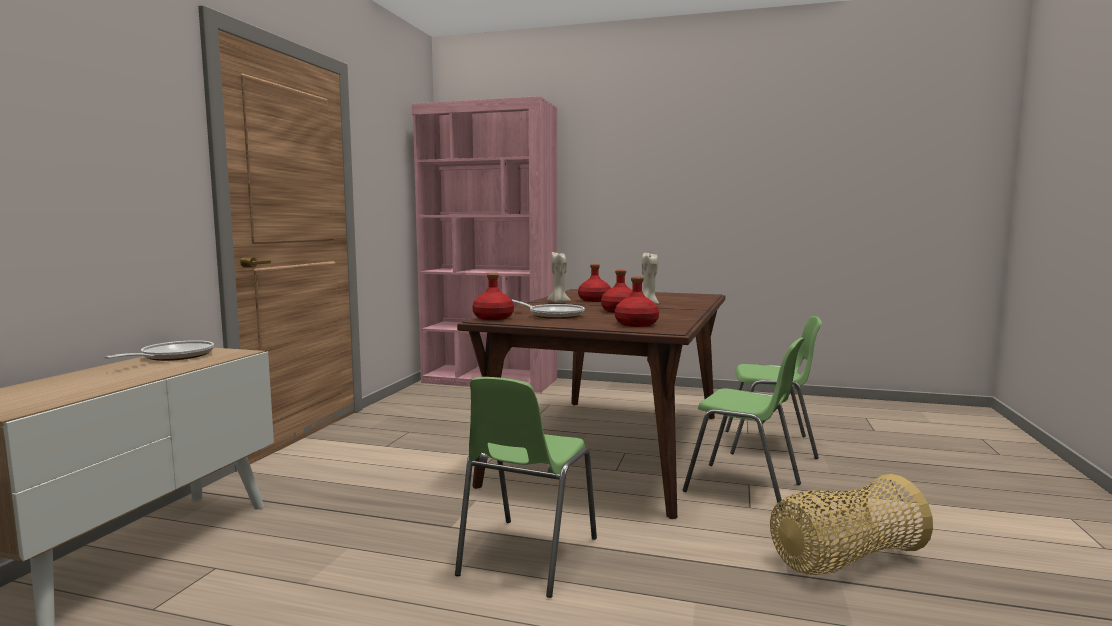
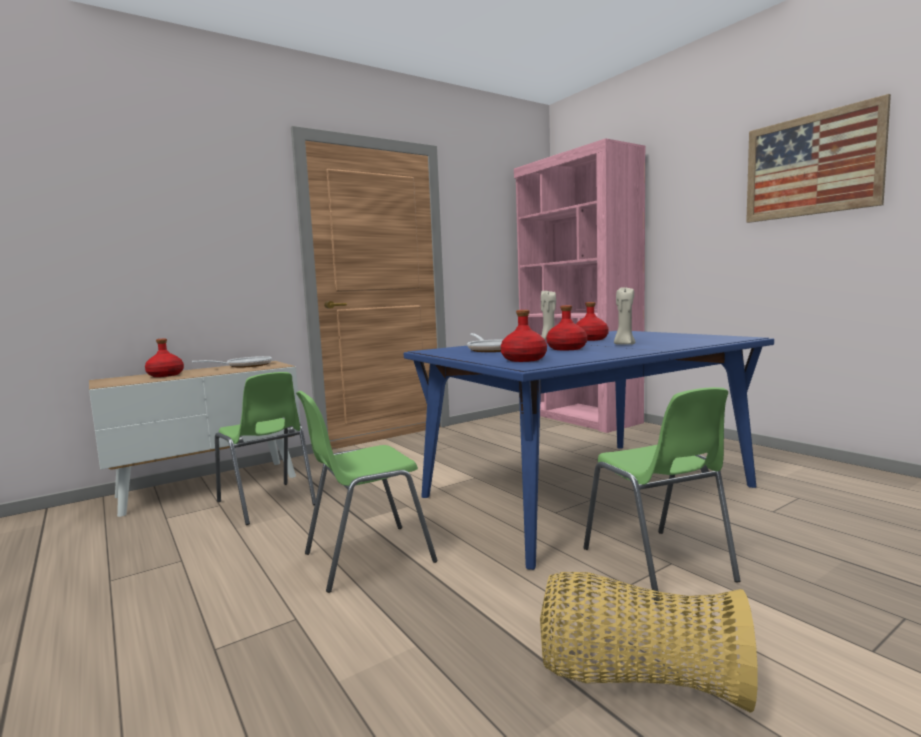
camera: 40 degrees right, 0 degrees up
brown dining table [457,289,725,519] -> blue dining table [404,331,774,570]
red bottle [472,273,514,320] -> red bottle moved to [145,338,184,377]
green chair [725,316,822,459] -> green chair moved to [215,372,316,525]
none -> picture [746,94,891,223]

